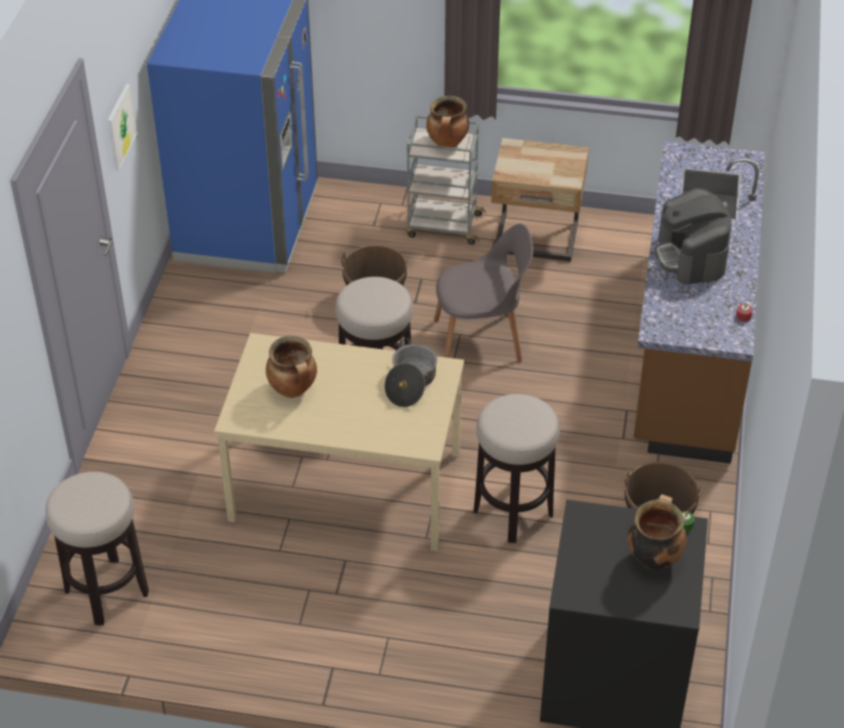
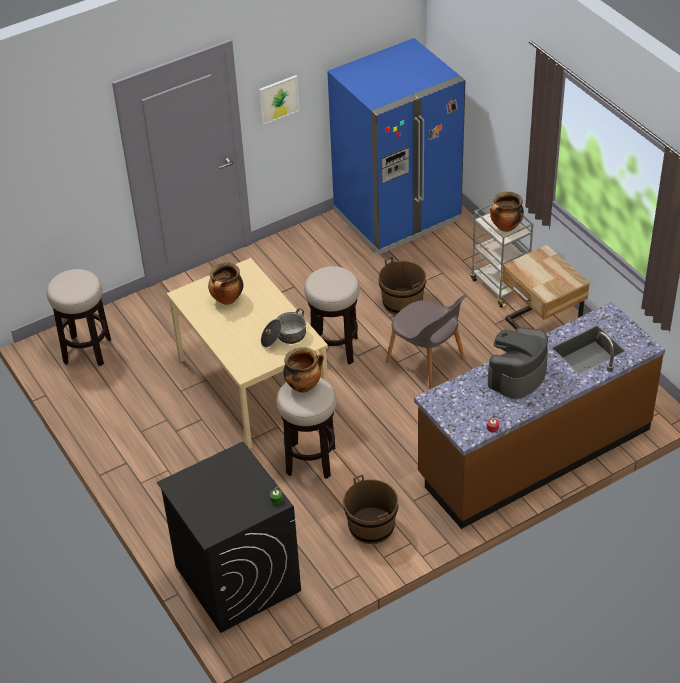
camera: 50 degrees right, 0 degrees up
cooking pot [628,494,687,570] -> cooking pot moved to [283,347,324,393]

